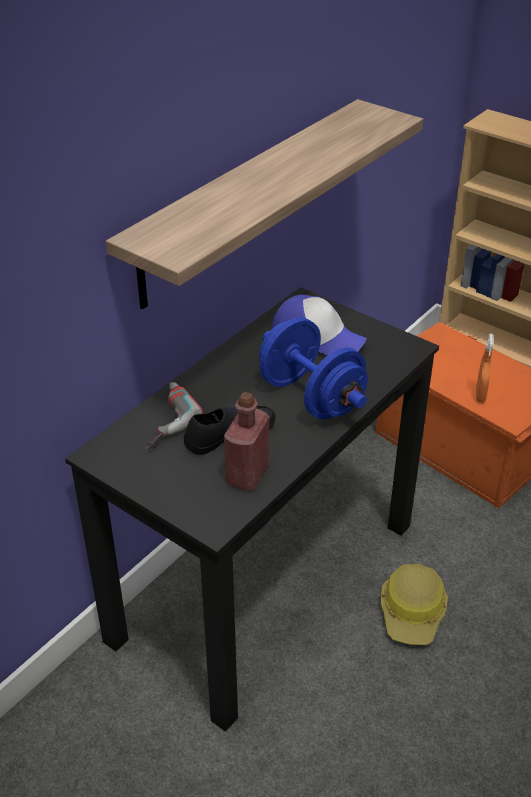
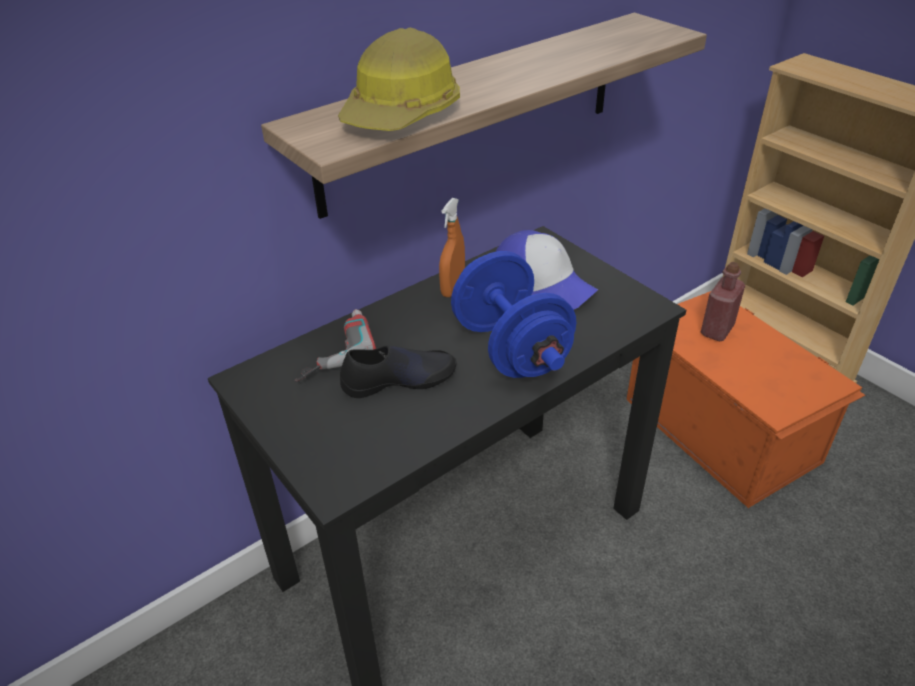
camera: 15 degrees right, 0 degrees up
red bottle [224,392,269,490] -> red bottle moved to [701,262,745,341]
hard hat [381,564,448,645] -> hard hat moved to [338,27,460,131]
orange spray bottle [476,334,494,403] -> orange spray bottle moved to [439,198,465,297]

